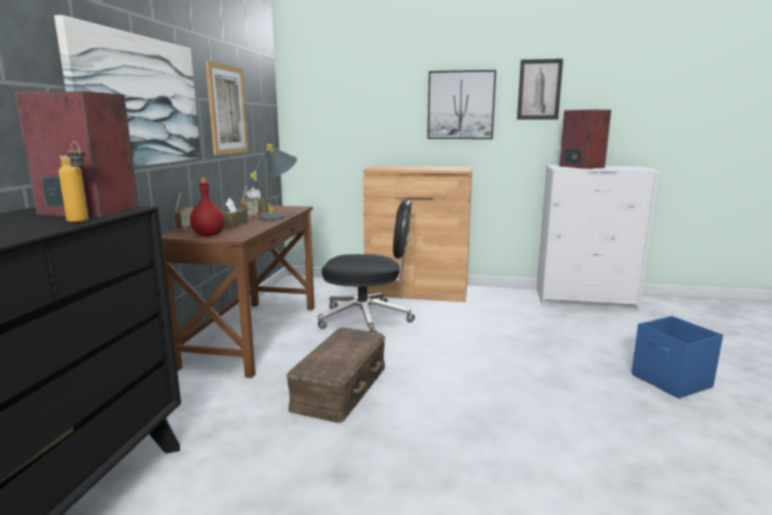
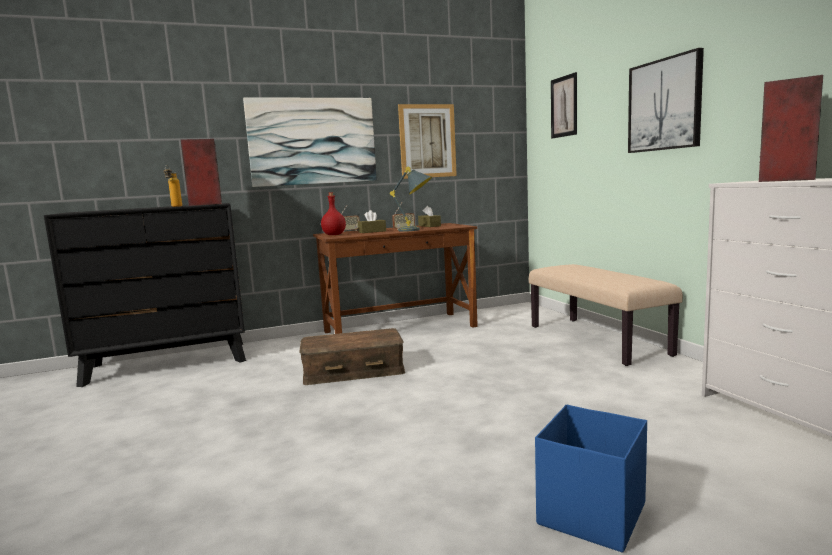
camera: 60 degrees right, 5 degrees down
black office chair [318,199,415,332] -> none
brown cabinet [363,165,472,302] -> beige bench [529,264,683,366]
picture [517,59,563,120] -> picture moved to [551,72,577,139]

